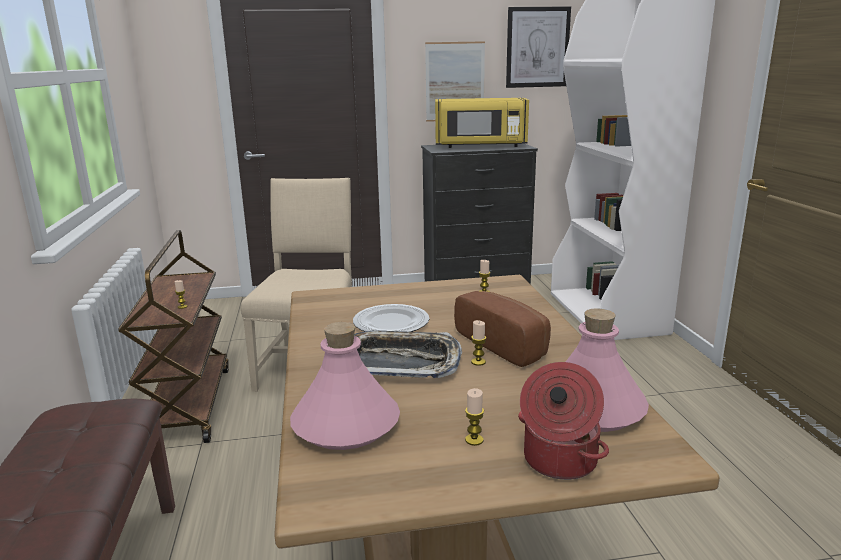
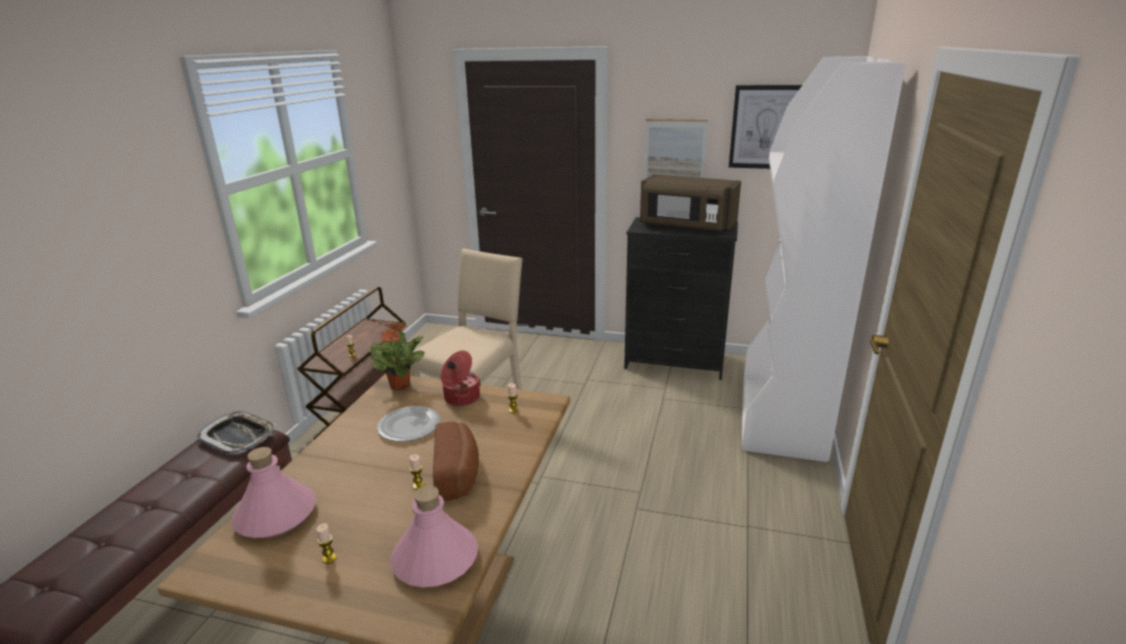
camera: 25 degrees right, 5 degrees up
tray [354,331,462,378] -> tray moved to [196,411,276,454]
yellow microwave [435,98,529,148] -> brown microwave [640,174,741,233]
cooking pot [518,362,609,480] -> cooking pot moved to [441,350,481,406]
none -> potted plant [368,323,425,390]

